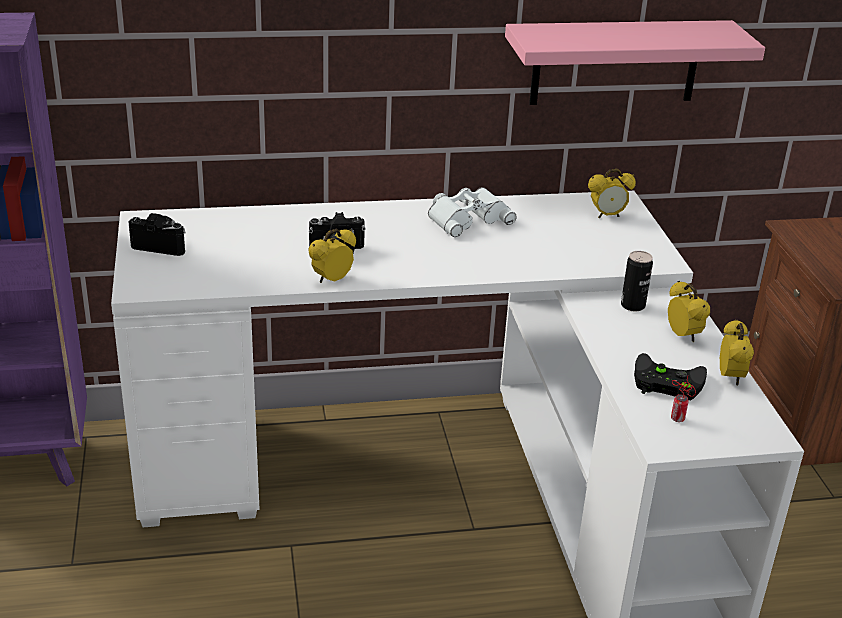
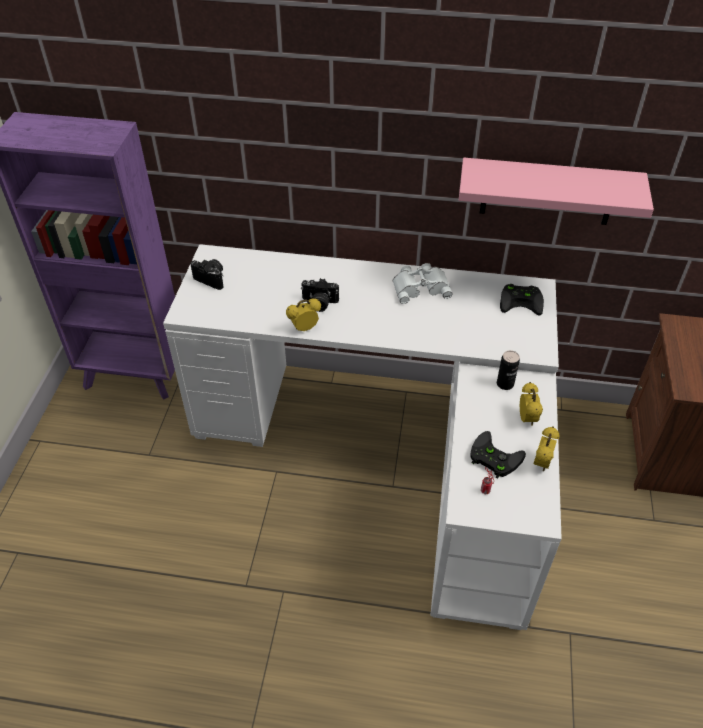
camera: 20 degrees right, 15 degrees up
alarm clock [588,169,636,218] -> black game controller [500,284,544,316]

